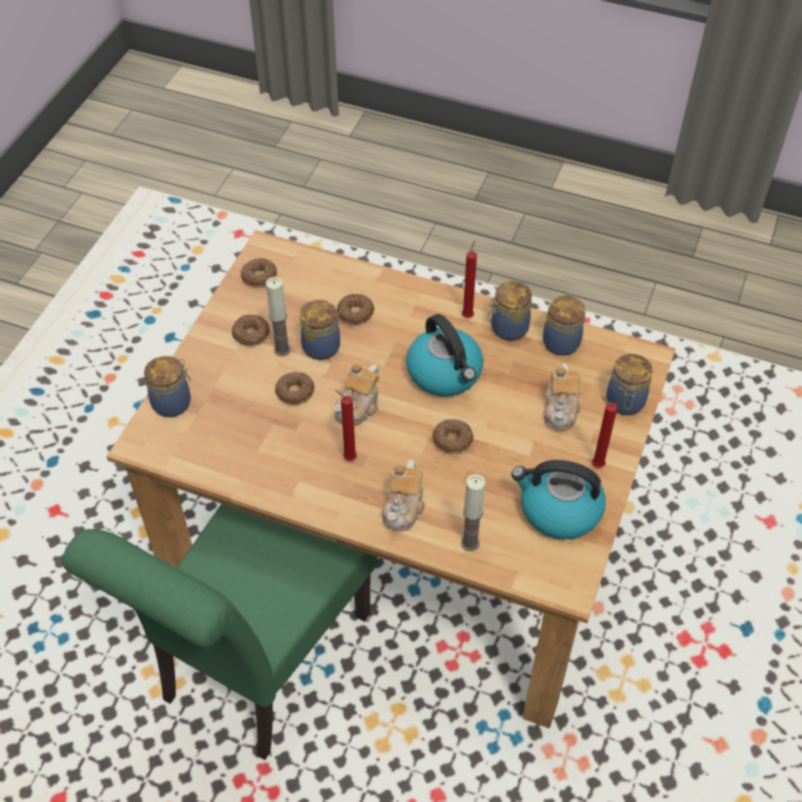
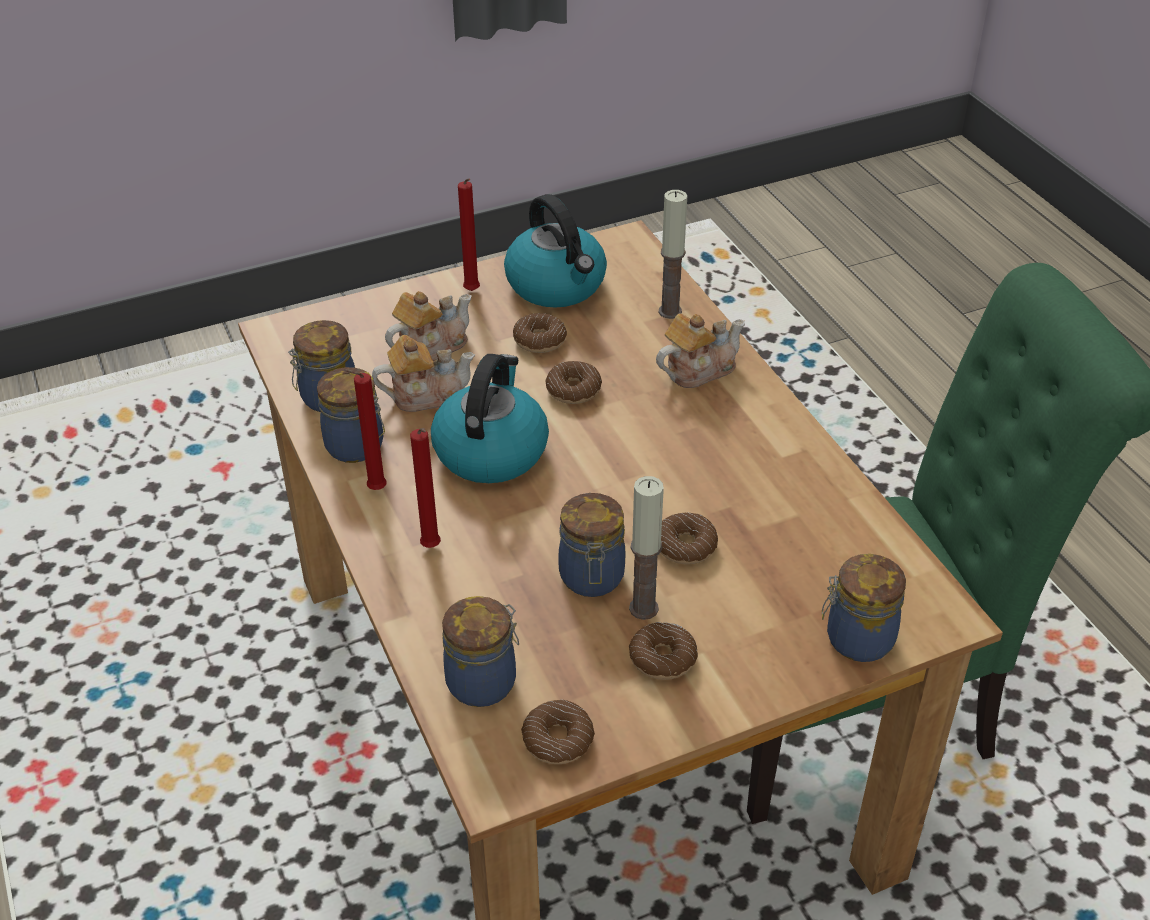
camera: 135 degrees left, 10 degrees down
teapot [334,364,380,427] -> teapot moved to [372,335,475,412]
red candle [335,390,357,461] -> red candle moved to [410,428,441,548]
donut [337,294,374,325] -> donut moved to [513,313,567,353]
jar [606,354,653,415] -> jar moved to [442,596,519,707]

